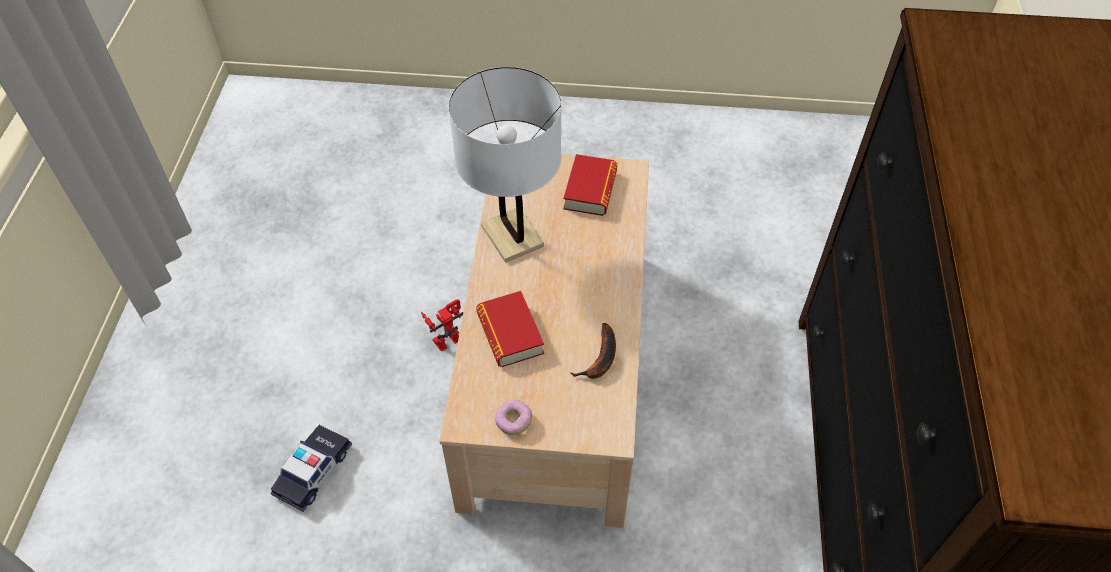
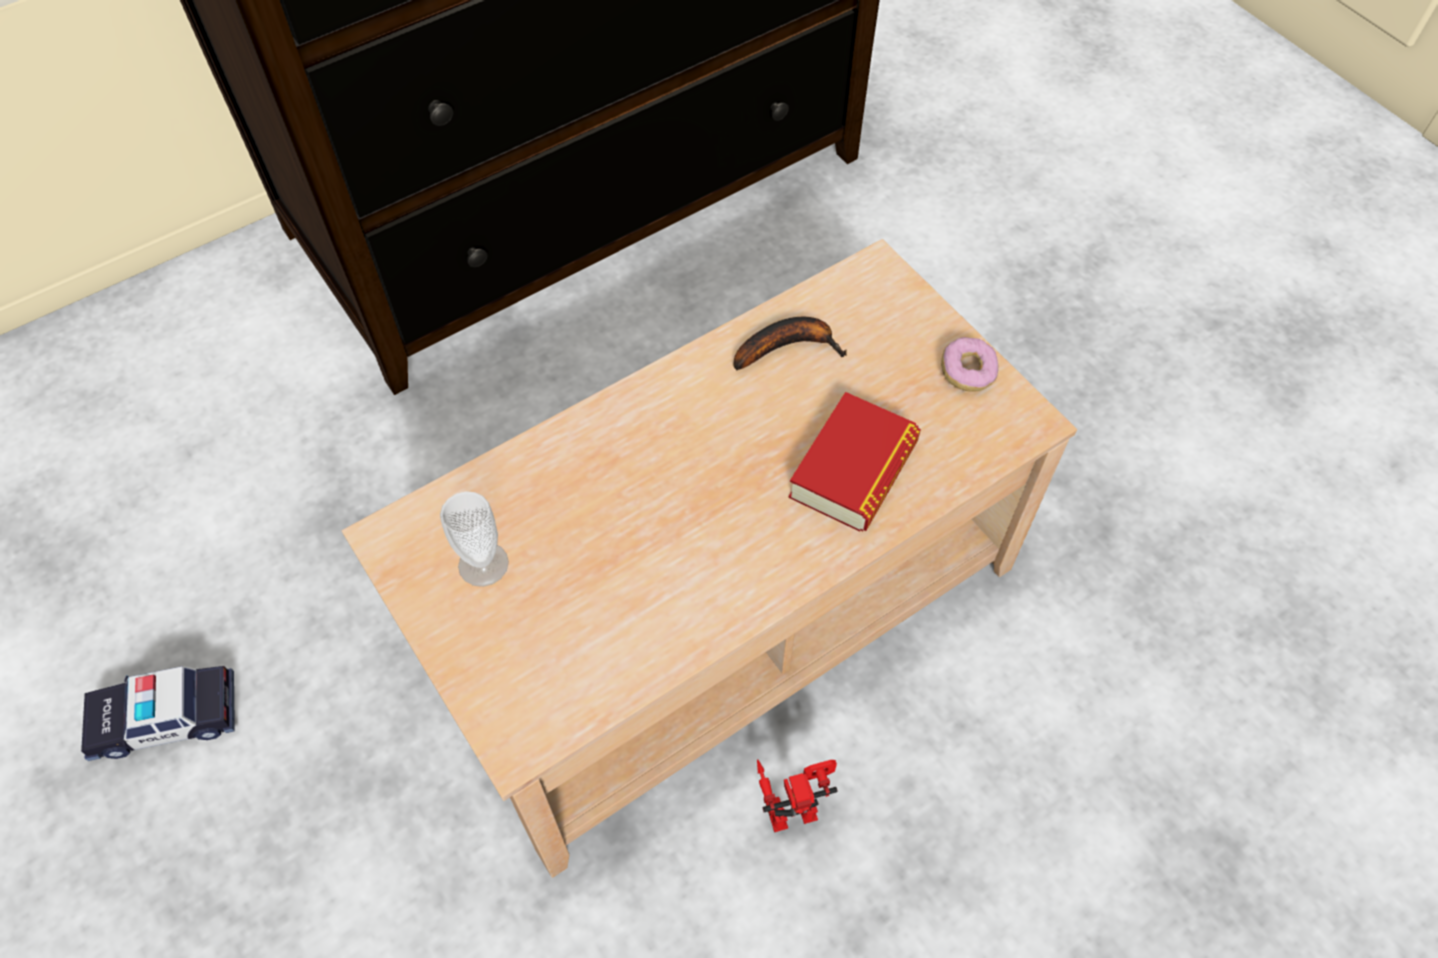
camera: 130 degrees left, 5 degrees up
toy car [271,425,352,512] -> toy car moved to [81,666,235,761]
toy robot [421,300,463,351] -> toy robot turned 150 degrees clockwise [757,759,838,832]
white table lamp [449,67,562,263] -> none
book [563,154,617,216] -> cup [440,491,509,587]

